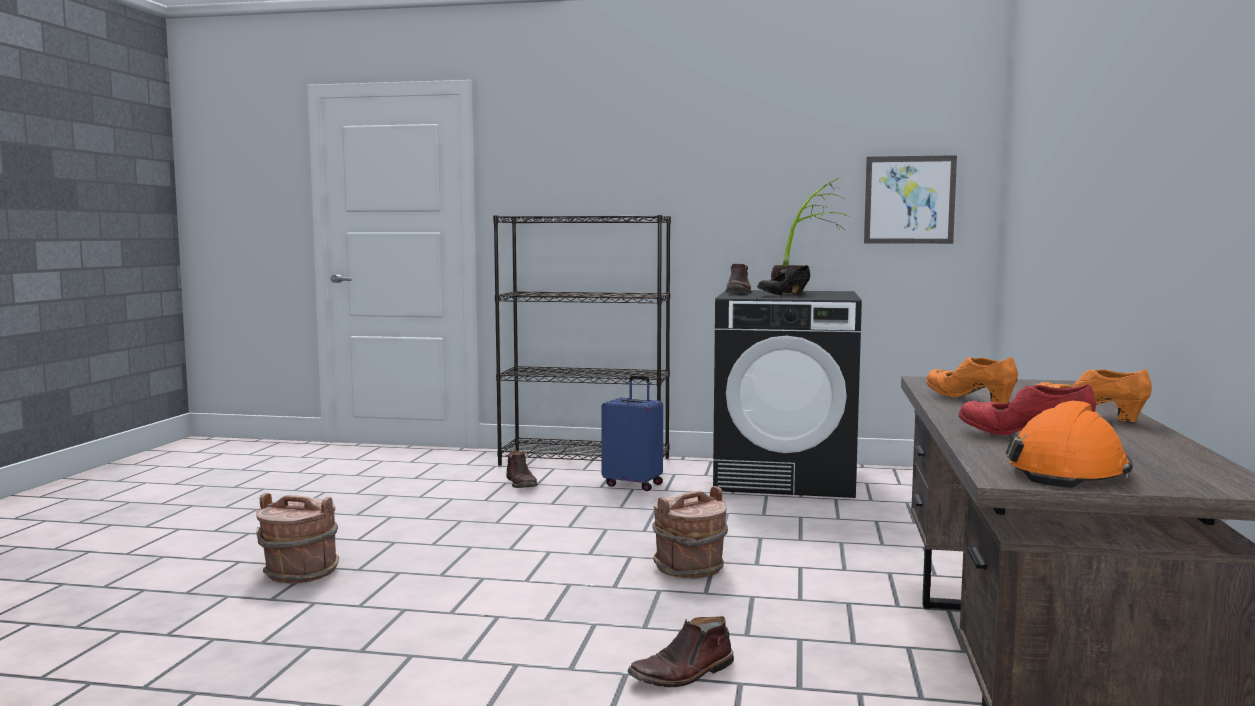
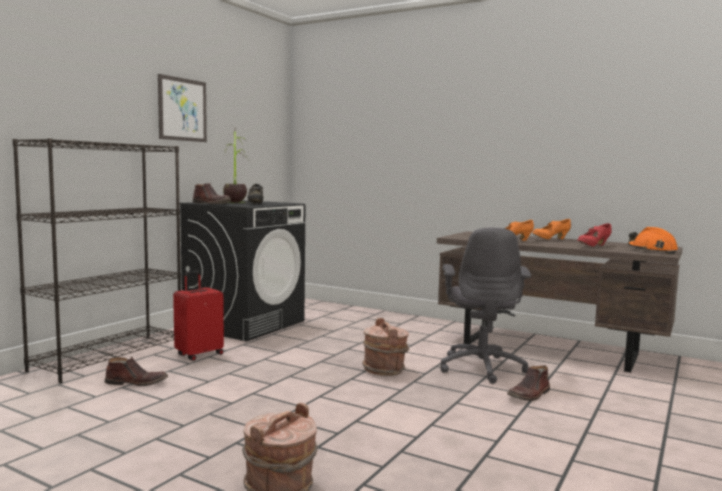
camera: 70 degrees left, 0 degrees up
blue suitcase [601,375,663,491] -> red suitcase [173,271,224,361]
brown boot [628,616,734,687] -> brown boot turned 60 degrees clockwise [507,365,550,401]
picture [864,155,957,244] -> picture moved to [158,74,207,142]
none -> grey office chair [440,228,531,384]

